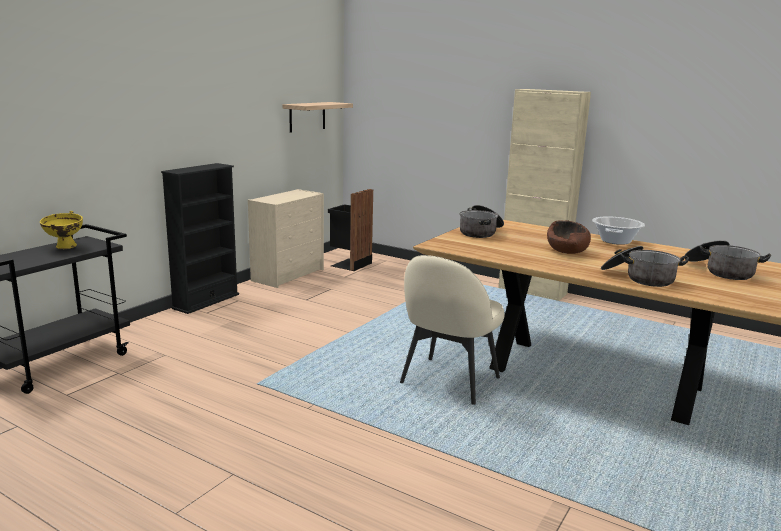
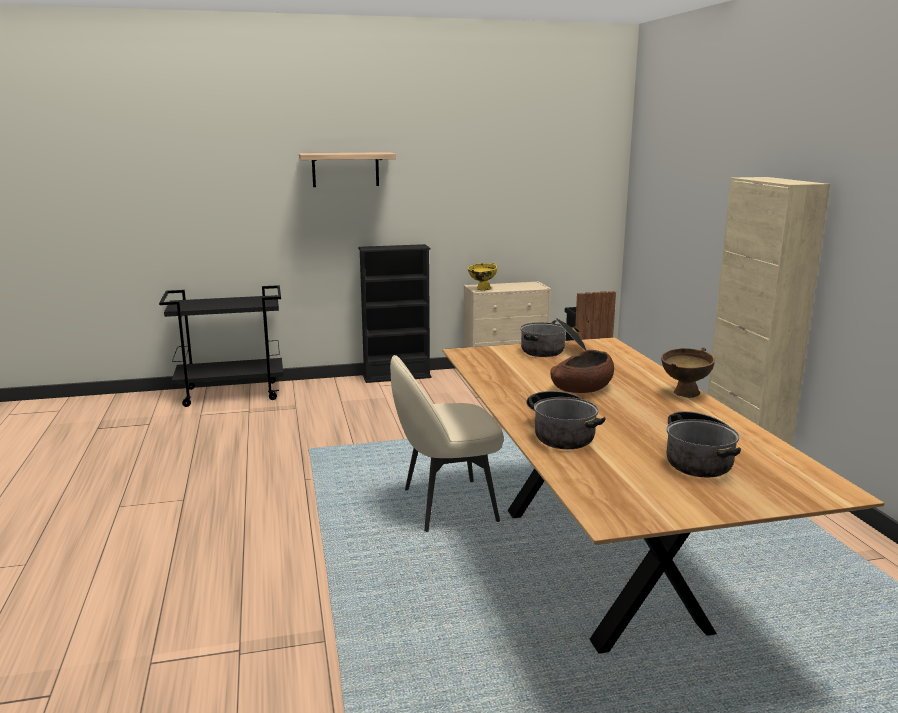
camera: 45 degrees right, 0 degrees up
yellow bowl [40,211,83,249] -> yellow bowl moved to [468,262,497,291]
shelf [282,102,353,133] -> shelf moved to [299,152,396,187]
cooking pot [592,216,645,245] -> brown bowl [661,348,715,398]

